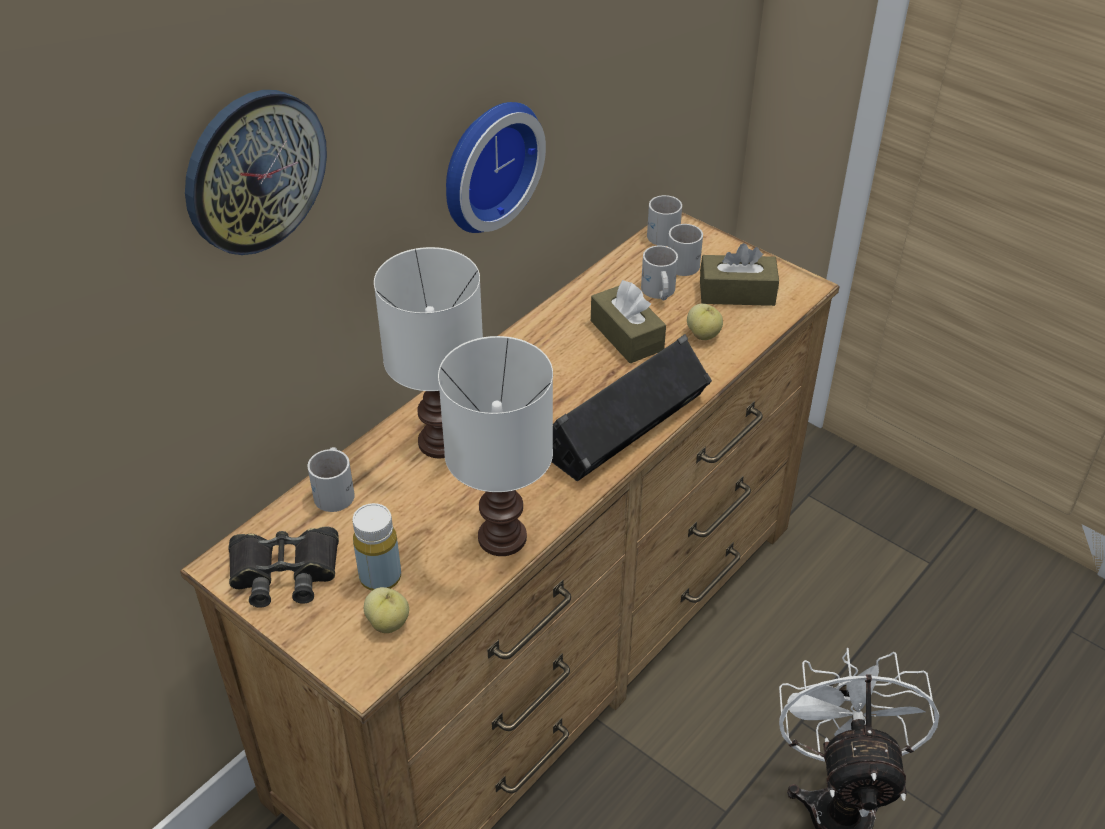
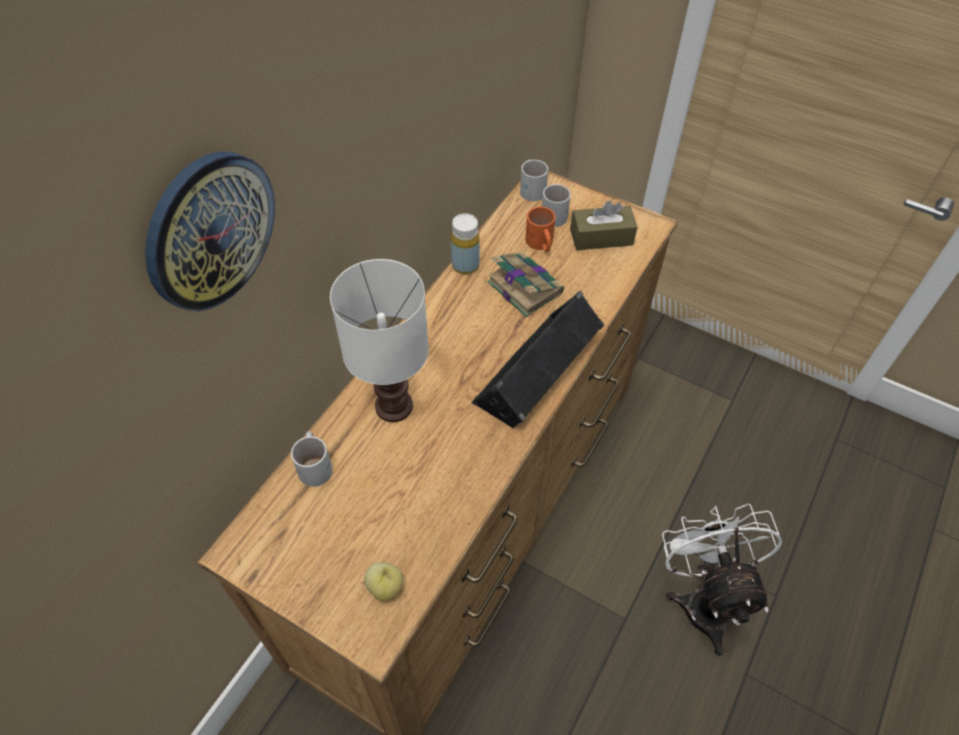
camera: 10 degrees left, 10 degrees up
black binoculars [228,527,339,608] -> none
yellow bottle [352,503,401,591] -> yellow bottle moved to [451,213,480,274]
white table lamp [438,336,553,556] -> none
wall clock [446,102,546,233] -> none
brown tissue box [591,280,666,363] -> book [487,252,564,317]
white mug [641,246,678,300] -> orange mug [525,207,555,252]
apple [687,304,723,340] -> none

